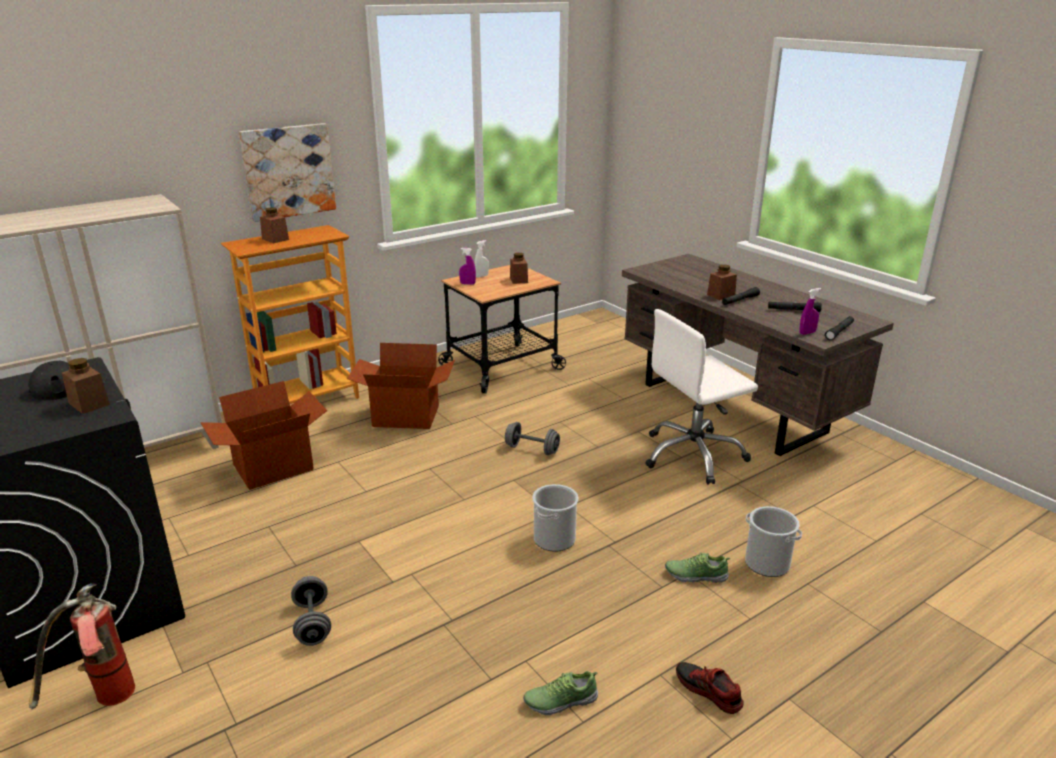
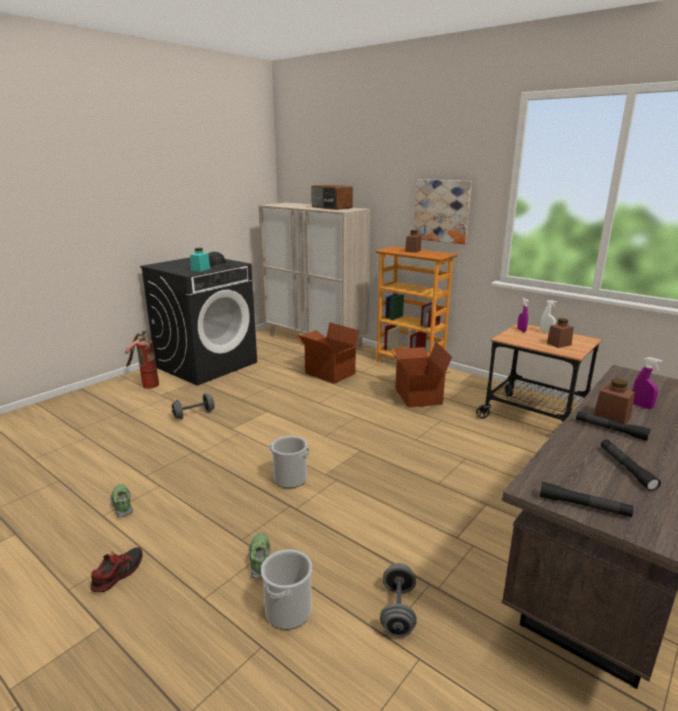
camera: 75 degrees right, 5 degrees down
brown jar [62,358,110,414] -> turquoise jar [190,248,210,272]
grey dumbbell [505,422,560,455] -> grey dumbbell moved to [380,563,417,637]
white office chair [645,309,758,485] -> none
purple spray bottle [799,288,822,335] -> purple spray bottle moved to [632,357,663,409]
none -> radio [311,185,353,210]

